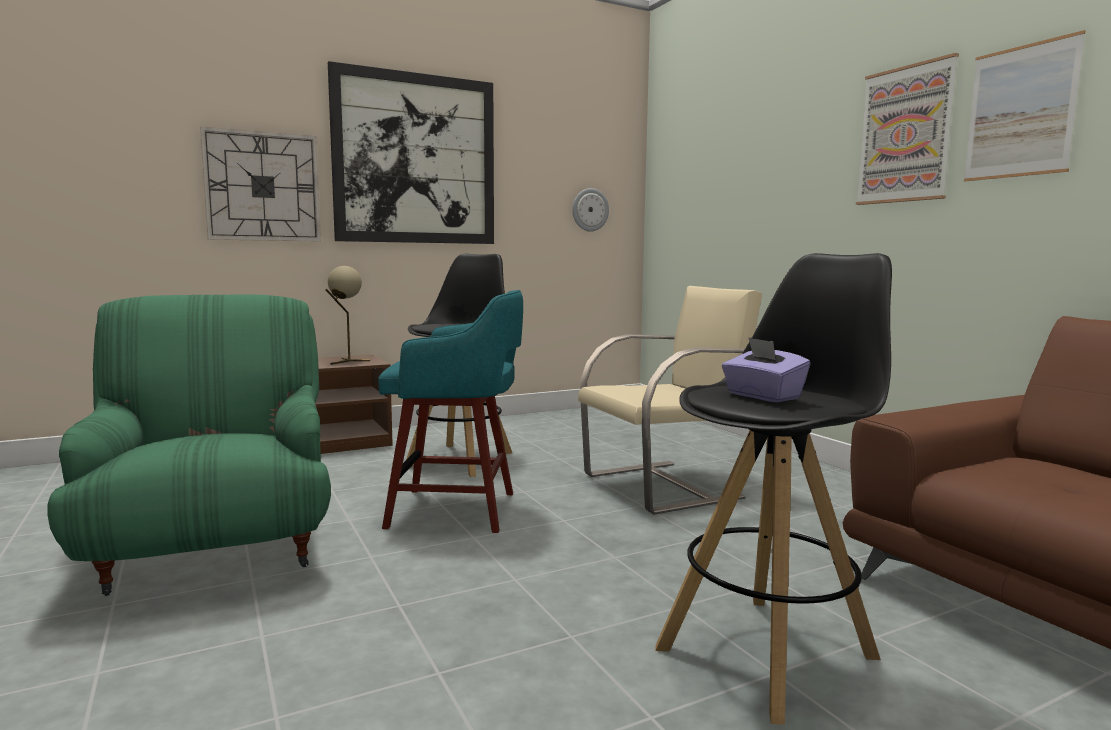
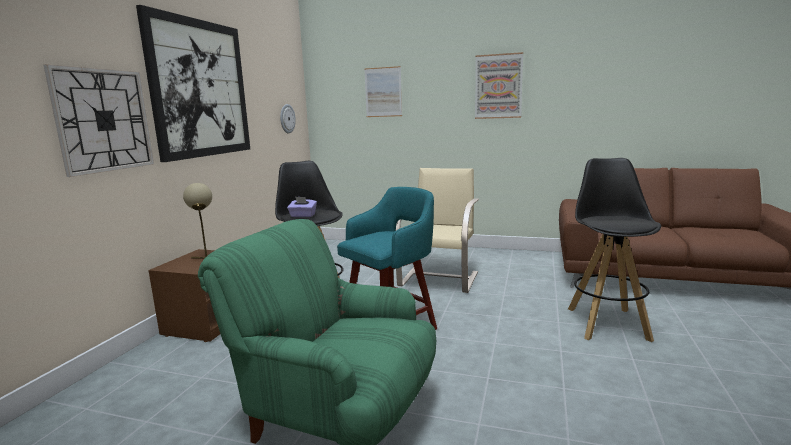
camera: 45 degrees left, 5 degrees up
purple tissue box [722,337,810,402] -> purple tissue box moved to [287,197,317,217]
picture [964,30,1085,181] -> picture moved to [364,66,402,117]

